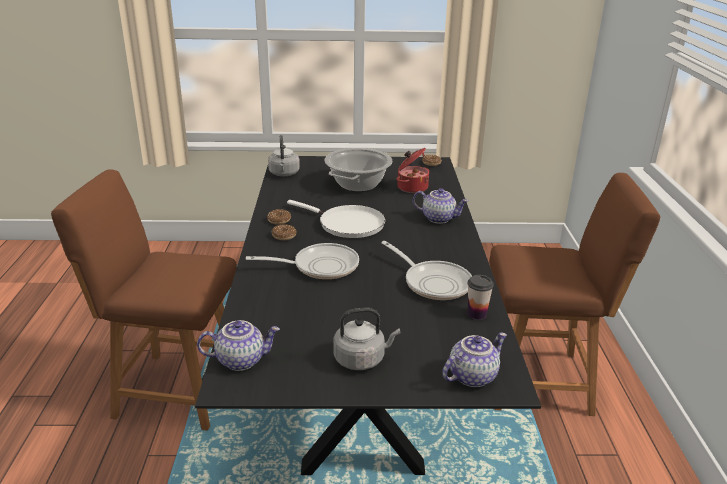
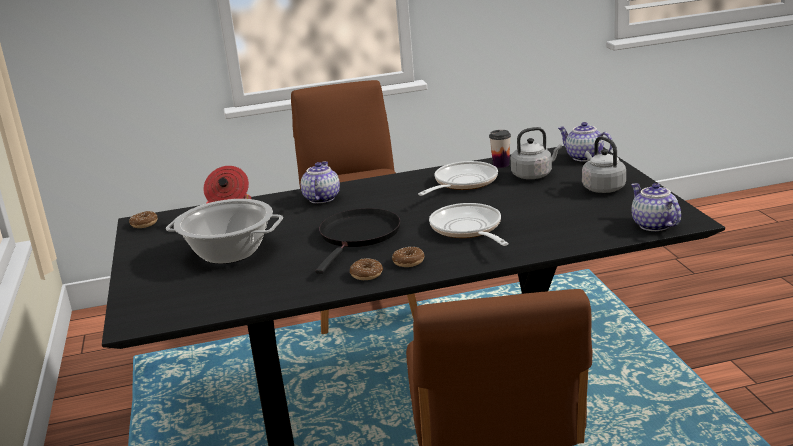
camera: 100 degrees left, 5 degrees down
grey kettle [268,135,300,176] -> grey kettle moved to [511,127,562,179]
white frying pan [287,200,385,238] -> black frying pan [315,208,400,274]

